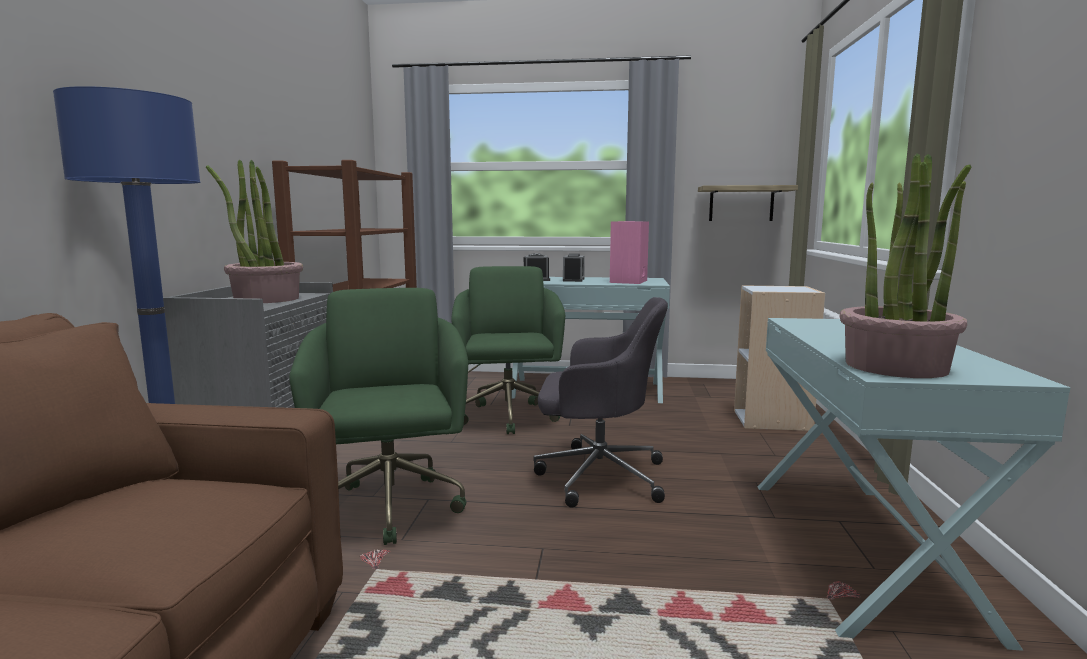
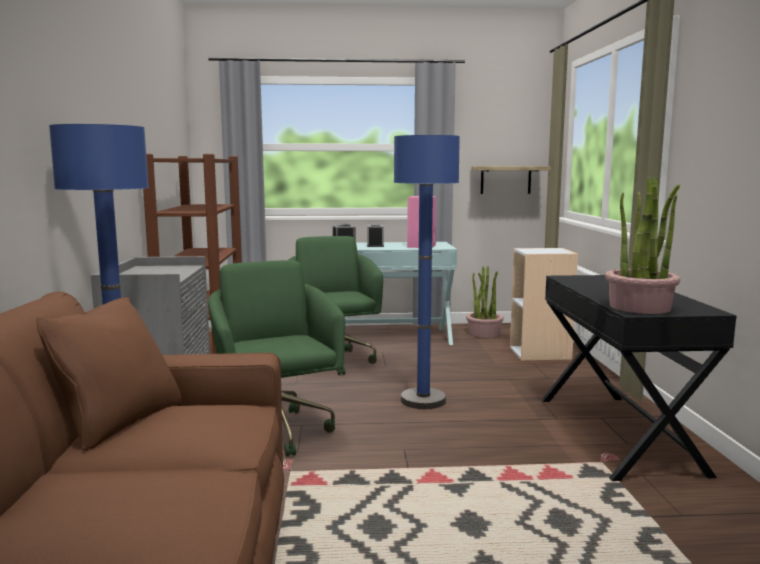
camera: 10 degrees left, 0 degrees up
potted plant [206,160,303,303] -> potted plant moved to [466,266,503,338]
grey office chair [534,297,668,508] -> blue floor lamp [394,135,460,409]
turquoise desk [758,318,1070,651] -> black desk [541,275,737,481]

